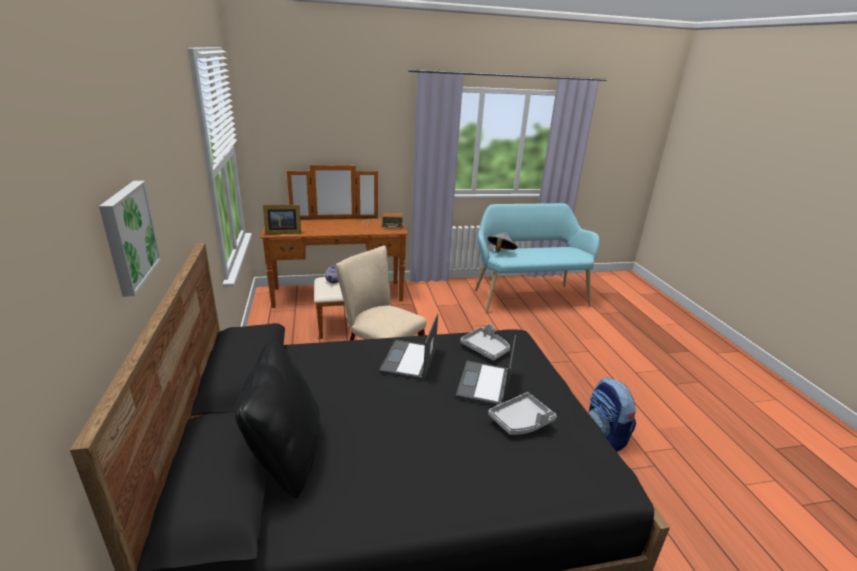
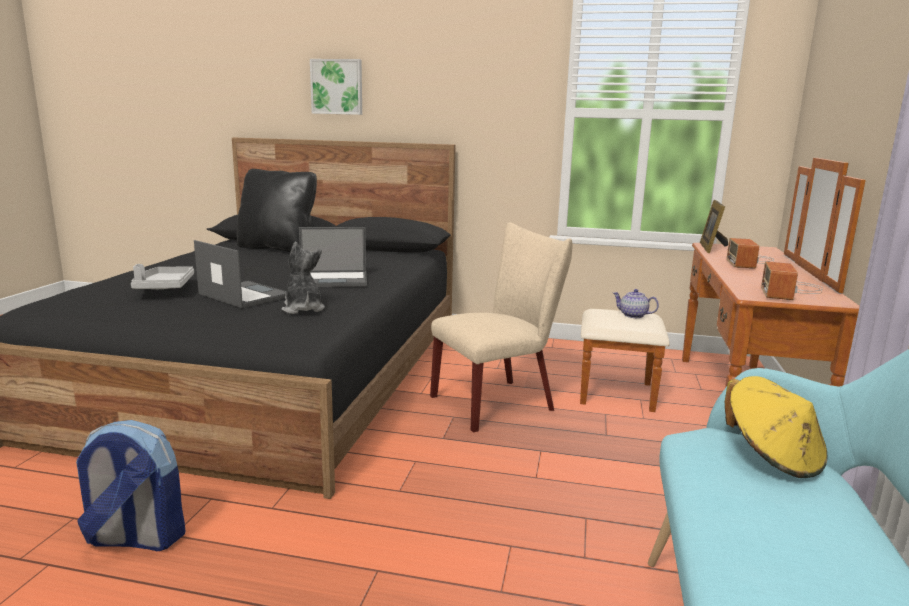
camera: 115 degrees right, 10 degrees down
laptop [379,314,438,381] -> laptop turned 135 degrees clockwise [299,227,367,287]
grey tray [460,324,510,360] -> plush toy [282,242,325,314]
grey hat [488,232,518,252] -> yellow hat [725,376,828,478]
none -> radio [727,238,773,269]

